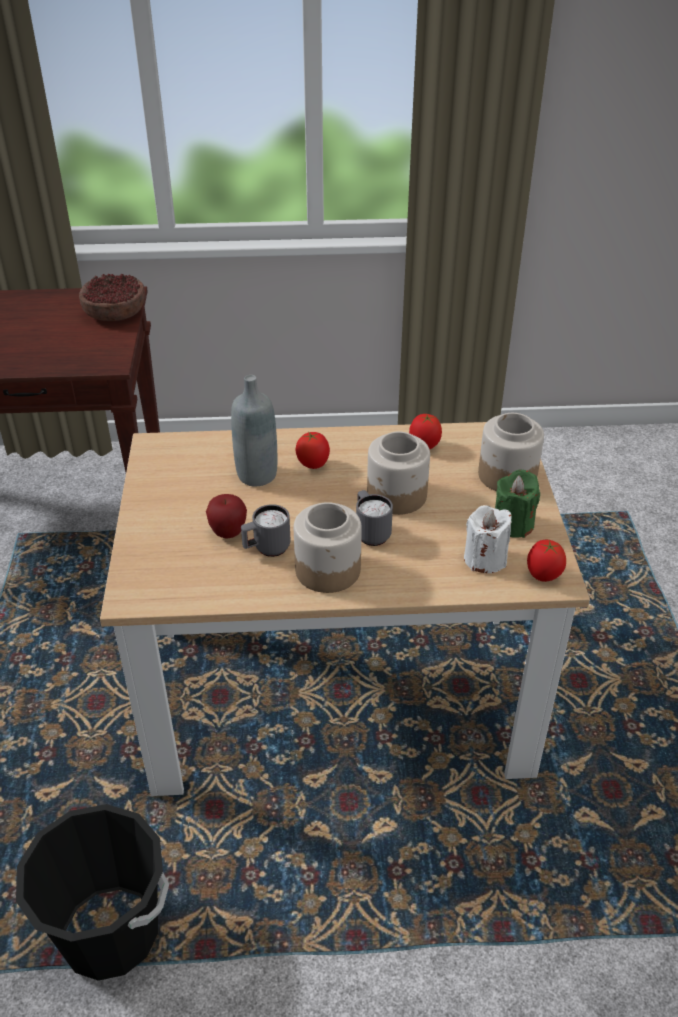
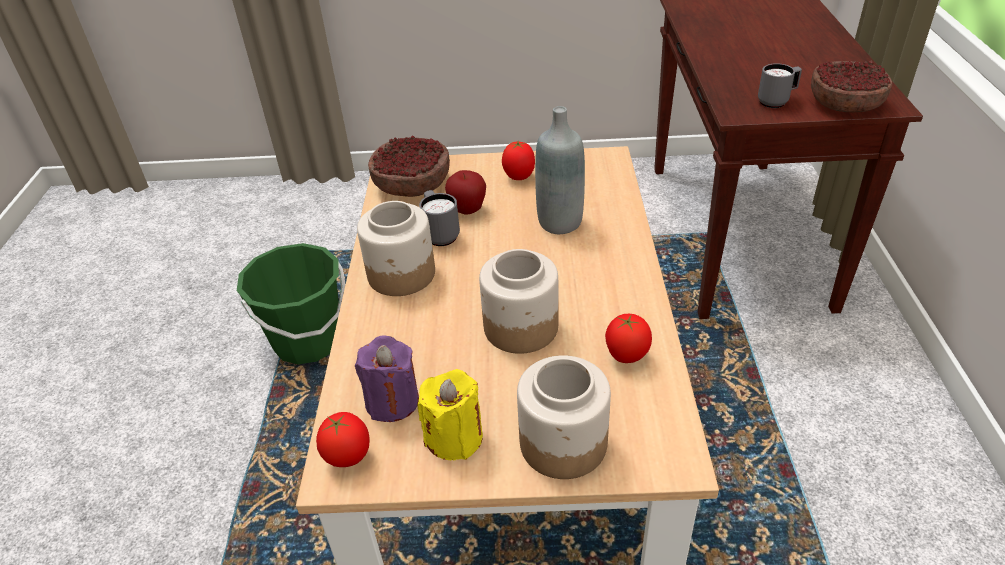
camera: 95 degrees right, 0 degrees up
black bucket [16,804,169,981] -> green bucket [237,243,345,364]
tomato [295,431,330,469] -> tomato moved to [502,141,535,180]
grey mug [356,490,393,546] -> grey mug moved to [758,63,802,108]
white candle [464,505,511,573] -> purple candle [355,336,419,422]
green candle [495,470,540,538] -> yellow candle [418,369,483,460]
none -> bowl [368,135,450,197]

